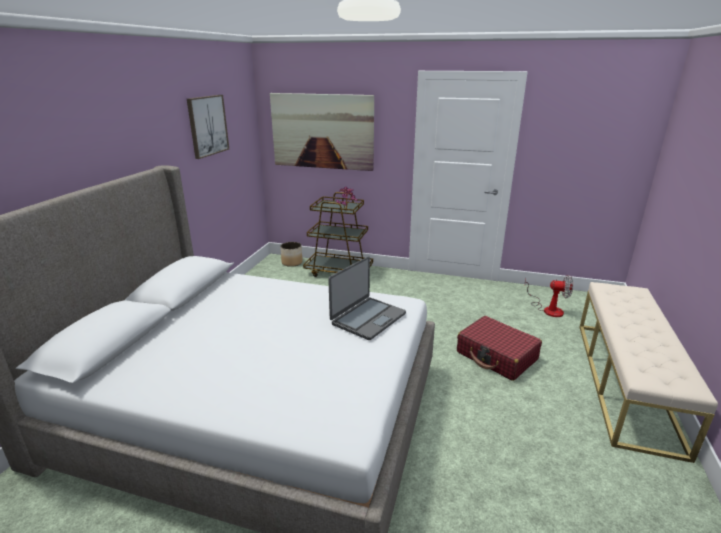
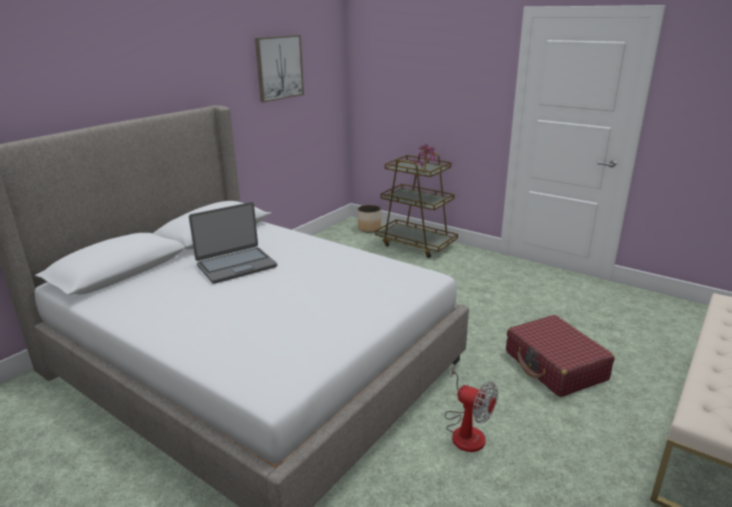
camera: 20 degrees right, 0 degrees up
picture [270,93,374,171] -> none
laptop [328,256,406,340] -> laptop moved to [189,202,277,284]
fan [525,275,573,317] -> fan moved to [445,365,498,452]

